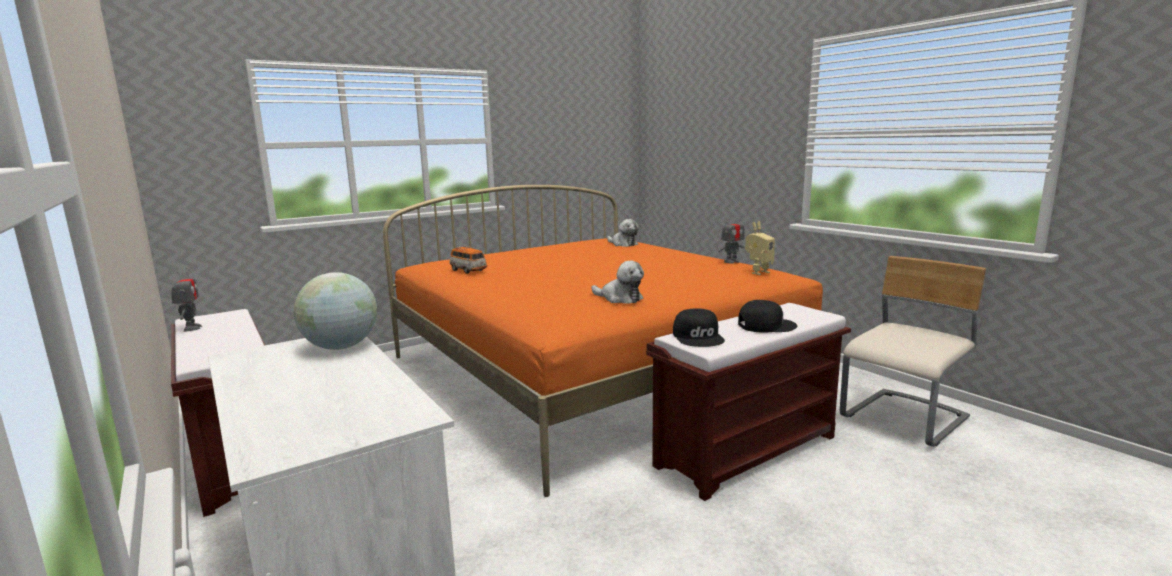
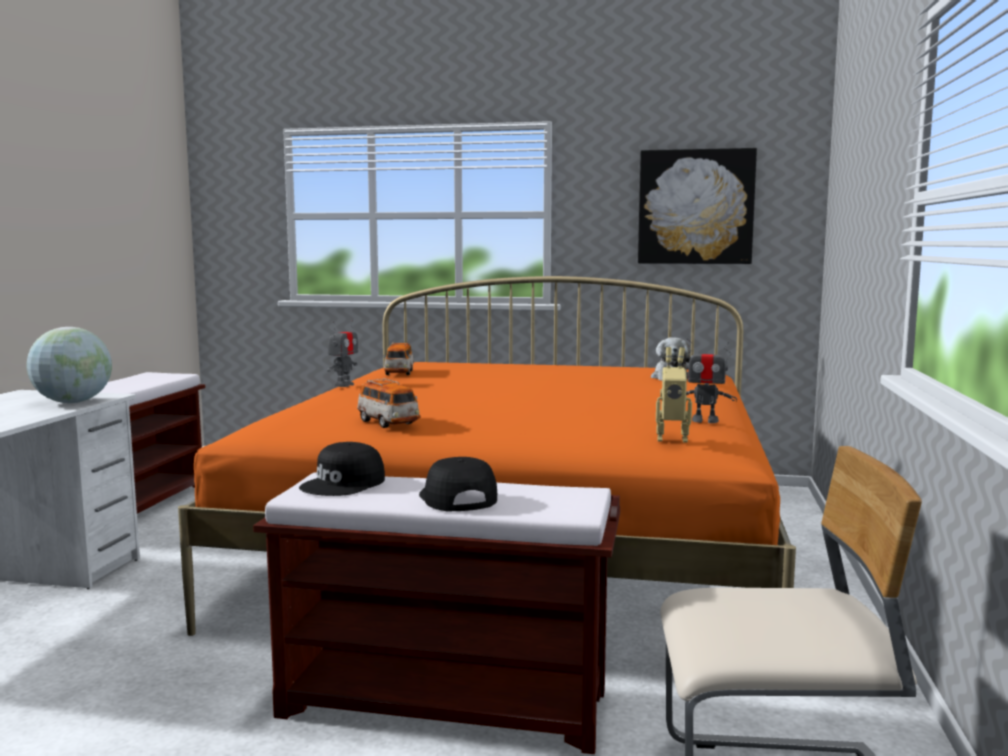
camera: 45 degrees right, 5 degrees down
toy robot [171,268,202,332] -> toy robot moved to [327,320,358,387]
plush toy [592,261,644,304] -> toy car [357,378,420,428]
black cap [738,300,797,333] -> black cap turned 150 degrees counterclockwise [419,457,497,512]
none -> picture [638,148,757,264]

